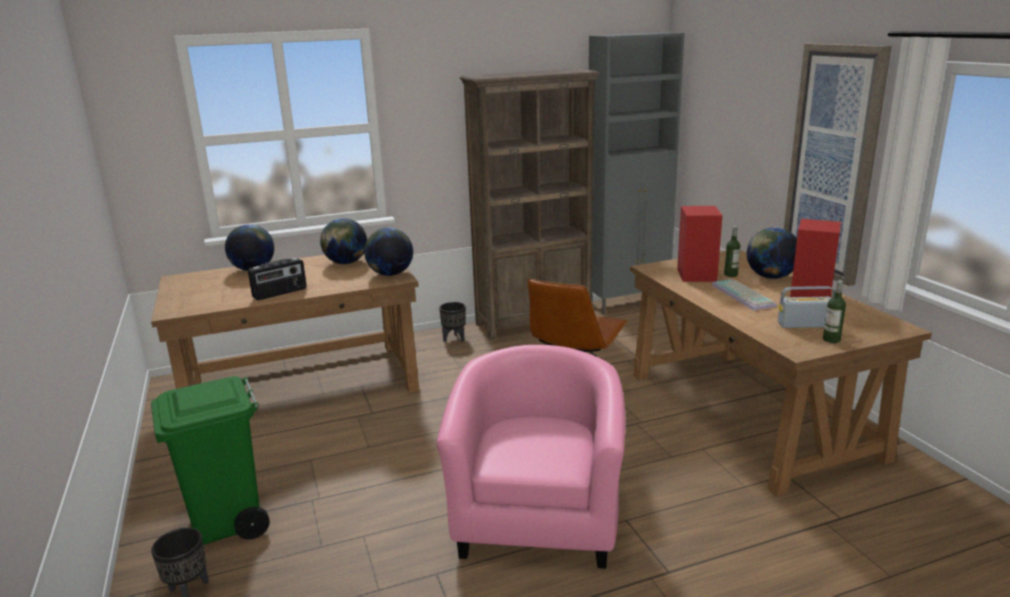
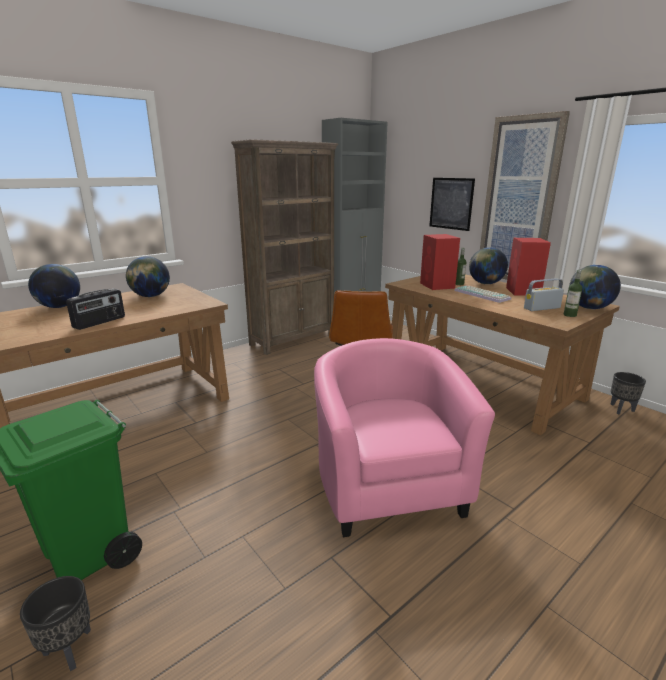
camera: 20 degrees left, 0 degrees up
globe [364,227,413,276] -> globe moved to [569,265,621,309]
black planter [439,302,466,342] -> black planter moved to [611,372,646,415]
none -> picture [429,178,475,231]

